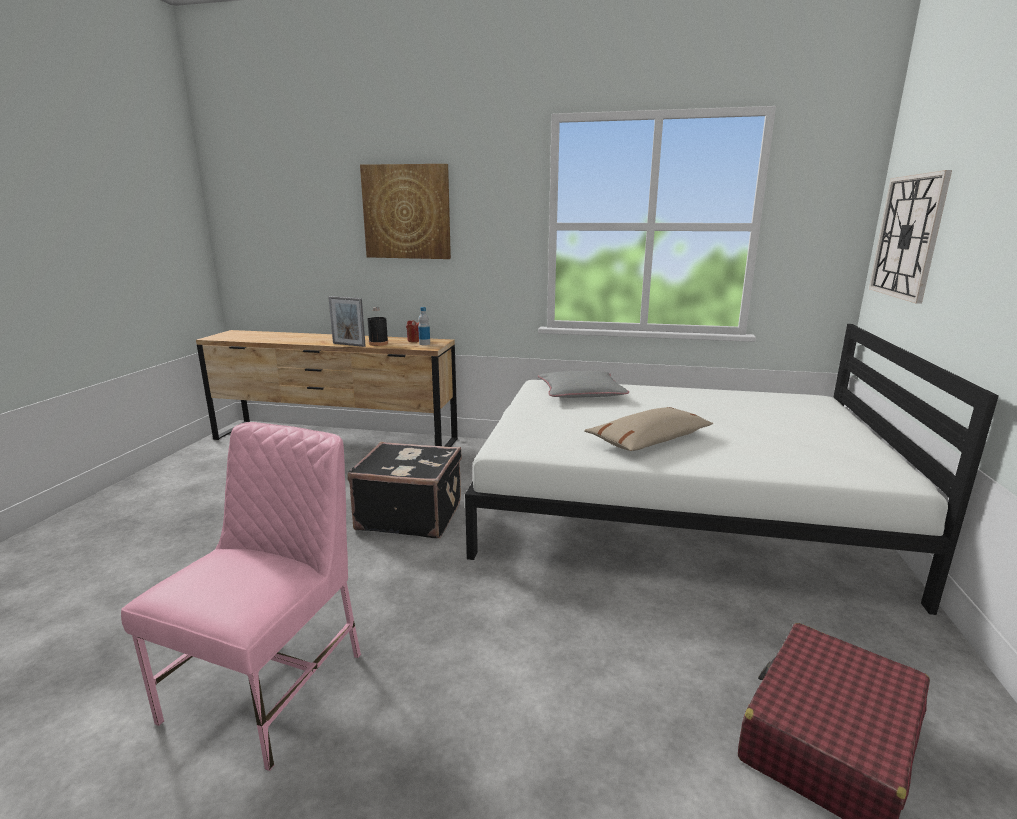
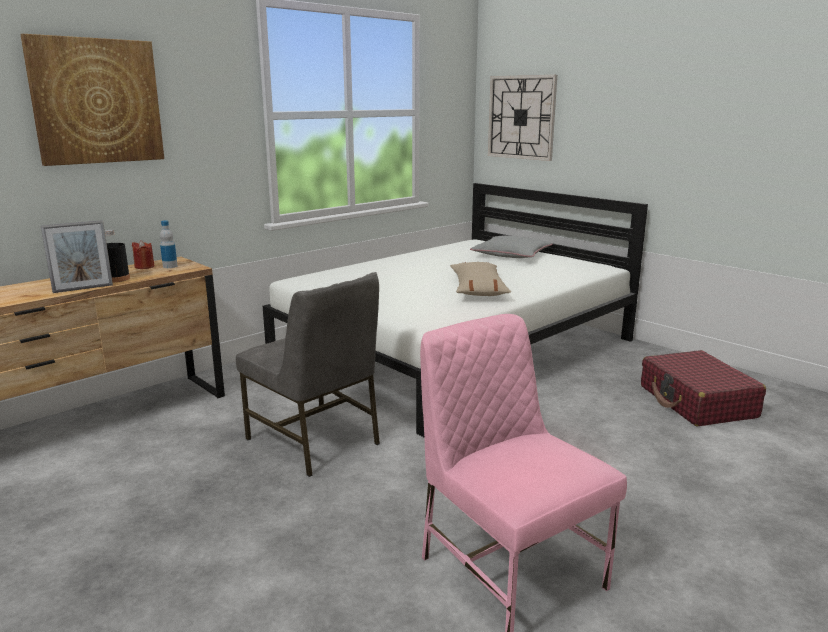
camera: 55 degrees left, 0 degrees up
black suitcase [348,442,462,538] -> grey chair [236,272,380,477]
grey pillow [538,371,629,398] -> grey pillow moved to [470,236,553,258]

